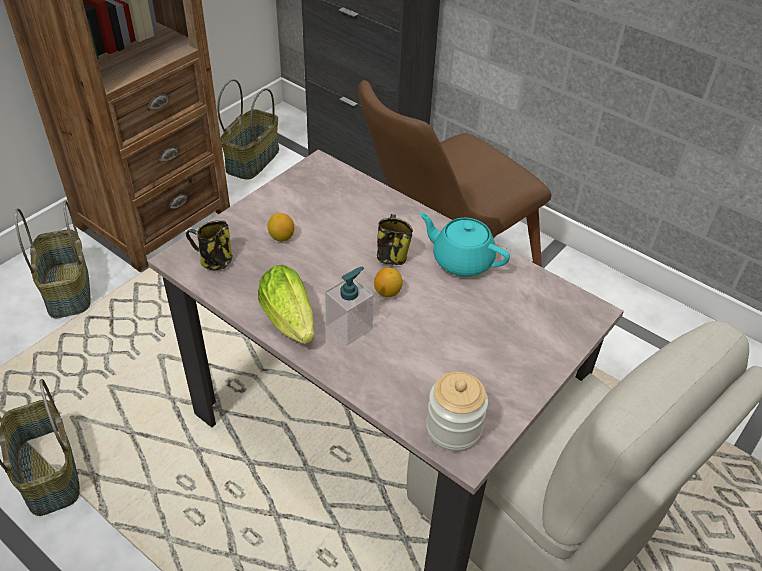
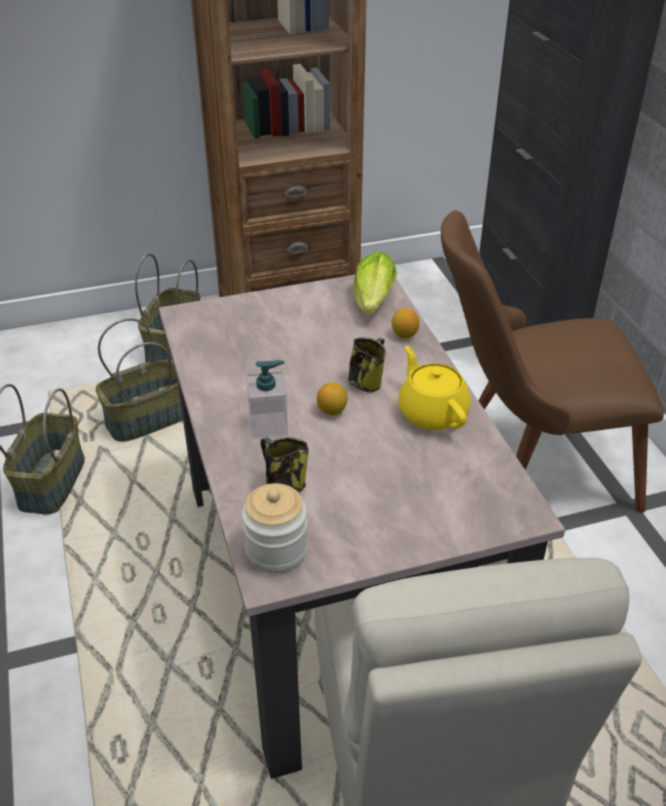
camera: 35 degrees right, 5 degrees down
mug [186,220,233,270] -> mug moved to [260,437,309,492]
basket [217,79,279,179] -> basket moved to [95,318,183,442]
lettuce [258,265,314,344] -> lettuce moved to [353,251,397,314]
lemon [267,213,294,242] -> lemon moved to [392,308,420,339]
turquoise teapot [419,213,510,277] -> yellow teapot [398,346,471,430]

